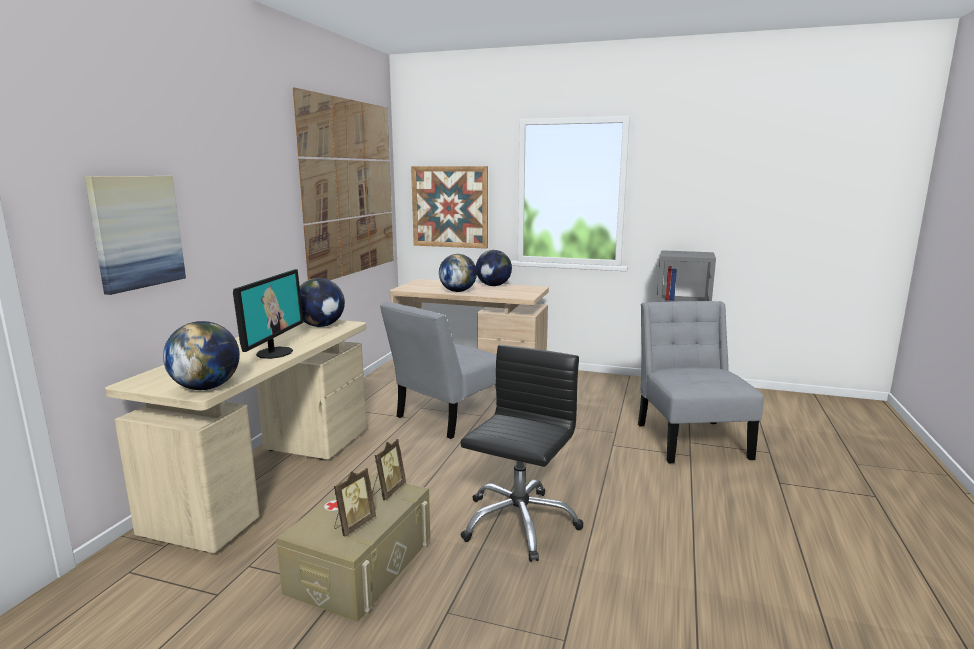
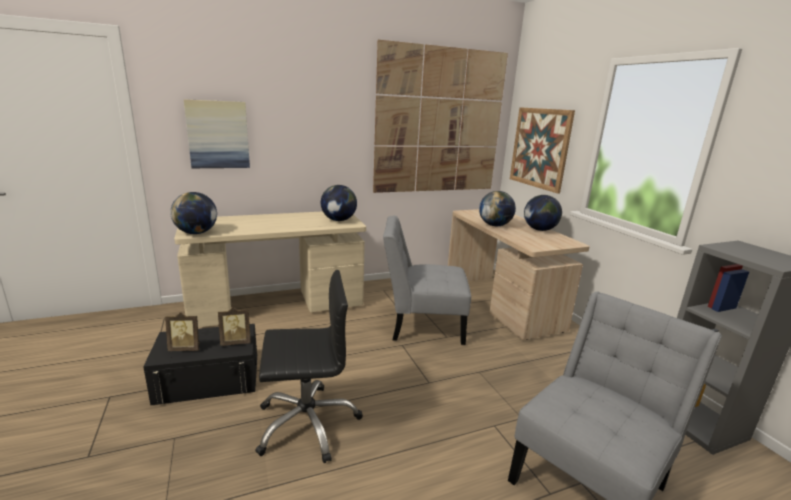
camera: 50 degrees right, 5 degrees up
monitor [233,269,304,359] -> none
beige storage box [276,474,430,622] -> black storage box [143,324,257,405]

